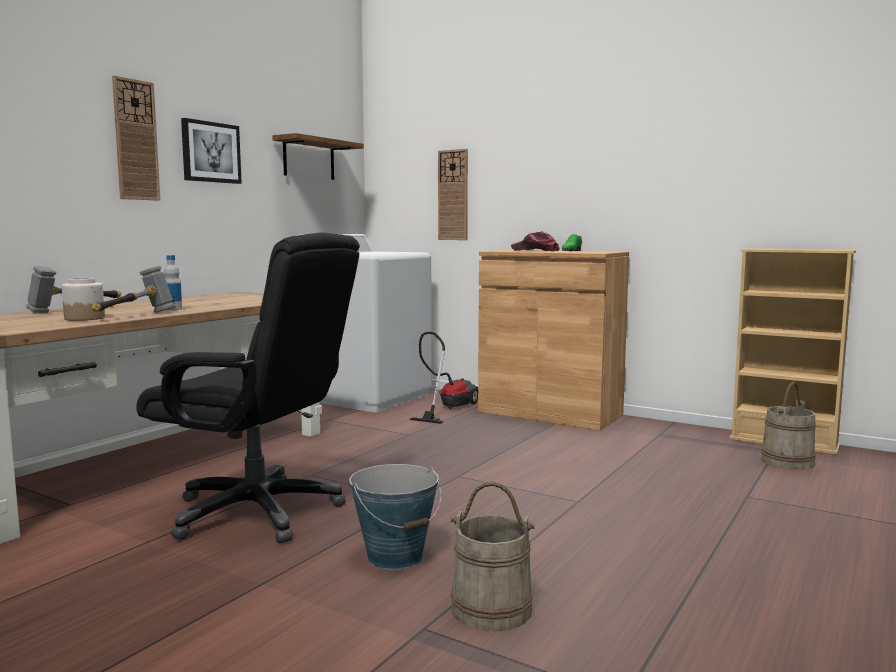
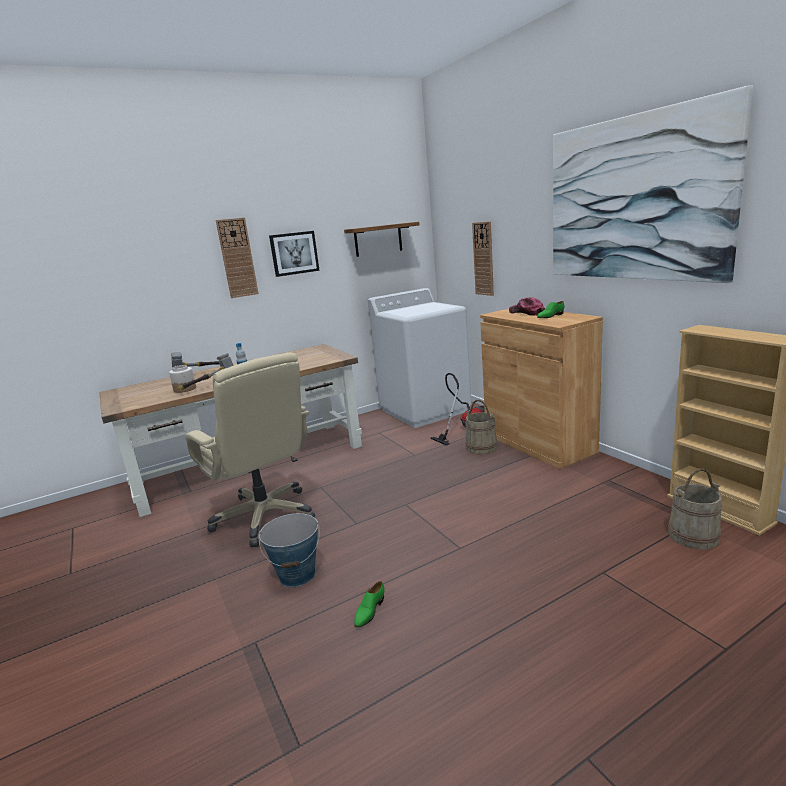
camera: 30 degrees right, 10 degrees up
black office chair [136,233,360,543] -> beige office chair [185,352,315,547]
beige bucket [450,481,536,632] -> beige bucket moved to [465,400,497,454]
none -> green shoe [354,581,385,628]
none -> picture [553,85,753,283]

